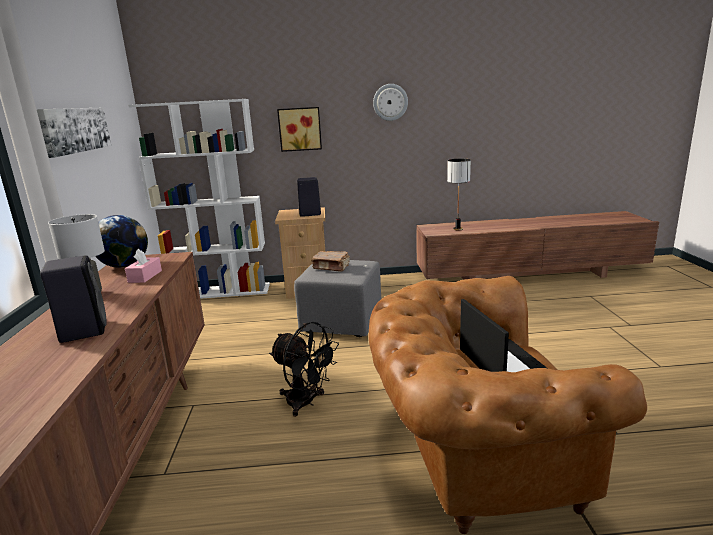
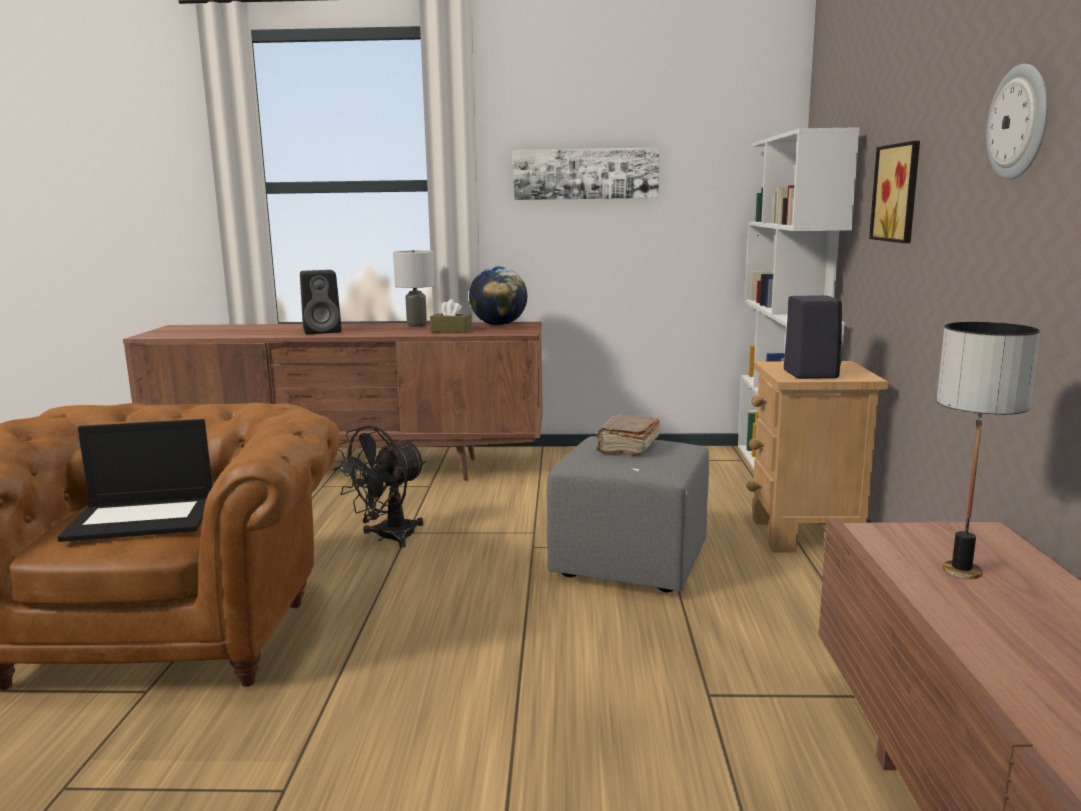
camera: 95 degrees right, 5 degrees down
pink tissue box [125,249,162,283] -> brown tissue box [430,299,472,333]

